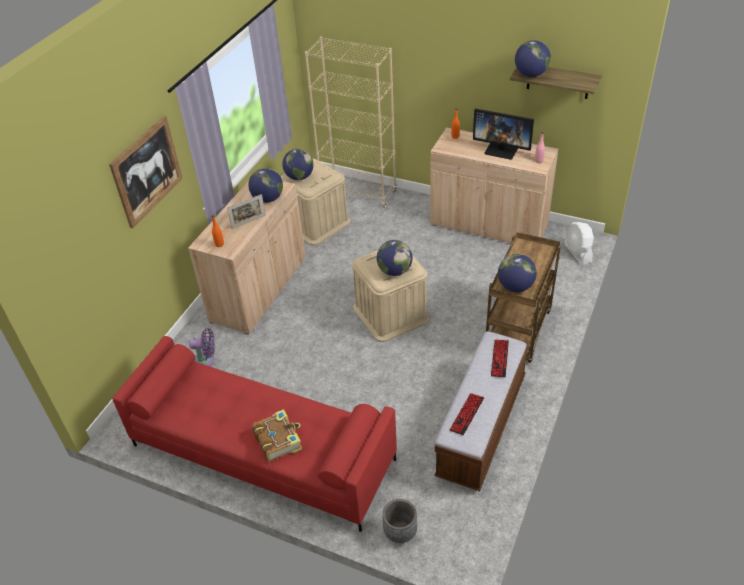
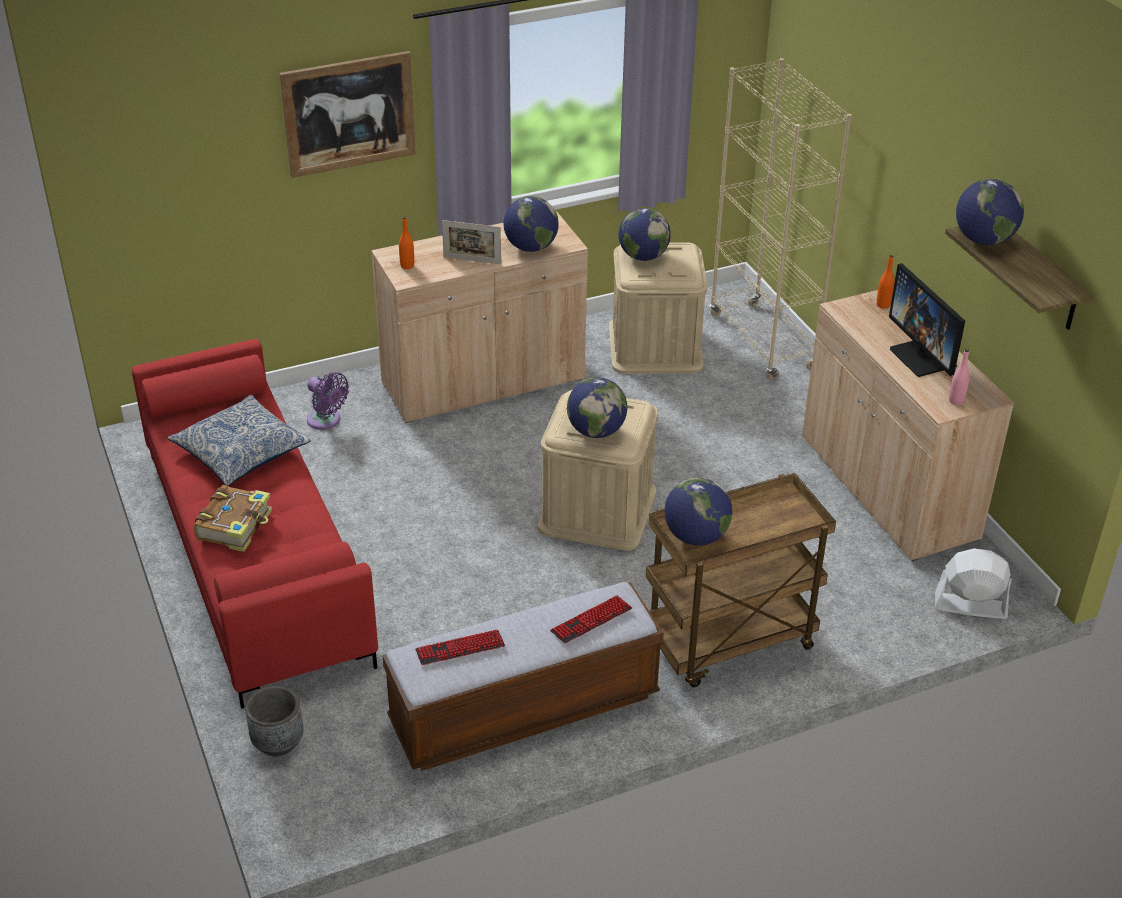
camera: 40 degrees right, 5 degrees down
white fan [564,222,594,265] -> white fan turned 75 degrees clockwise [935,548,1012,619]
none -> pillow [167,395,311,486]

